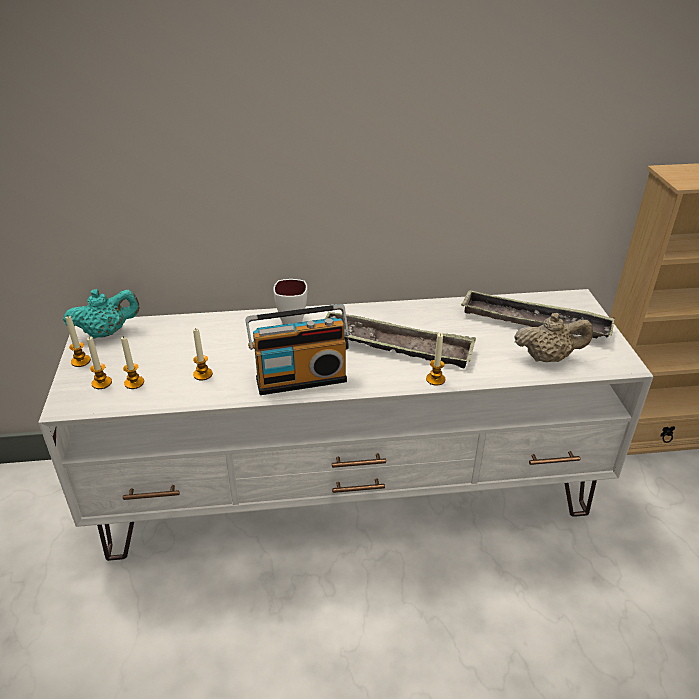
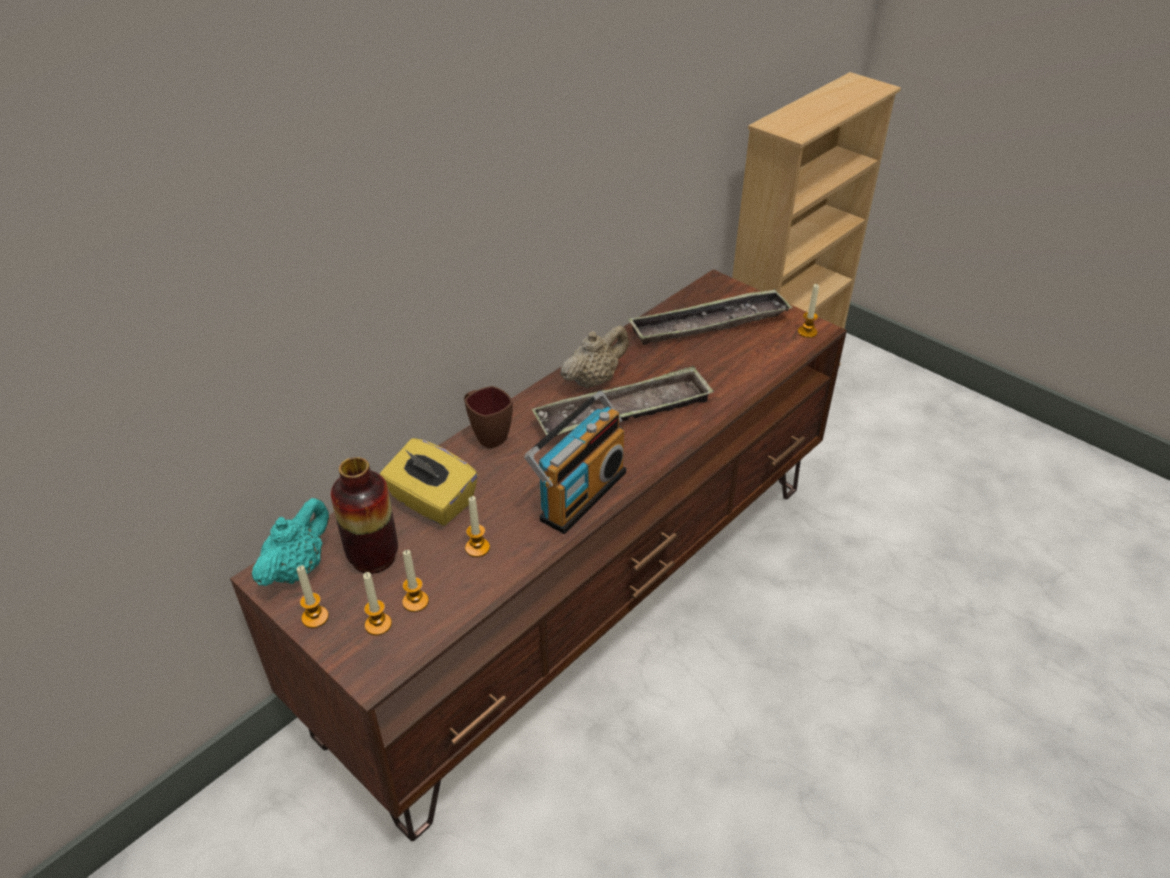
camera: 40 degrees left, 5 degrees up
white tv stand [38,289,654,561] -> brown tv stand [230,269,847,841]
white mug [273,279,307,324] -> brown mug [464,386,513,449]
candle [426,333,445,386] -> candle moved to [798,284,819,338]
beige teapot [514,313,593,362] -> beige teapot moved to [561,325,629,389]
none -> vase [331,457,398,574]
none -> yellow tissue box [380,438,478,526]

